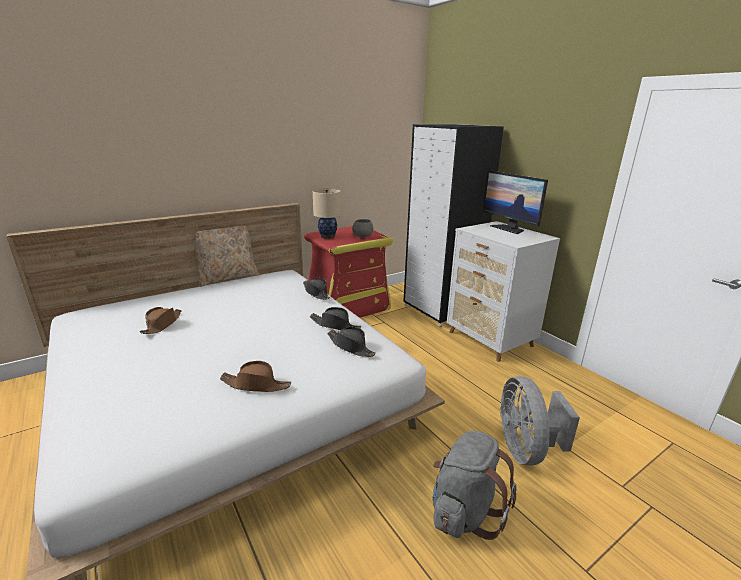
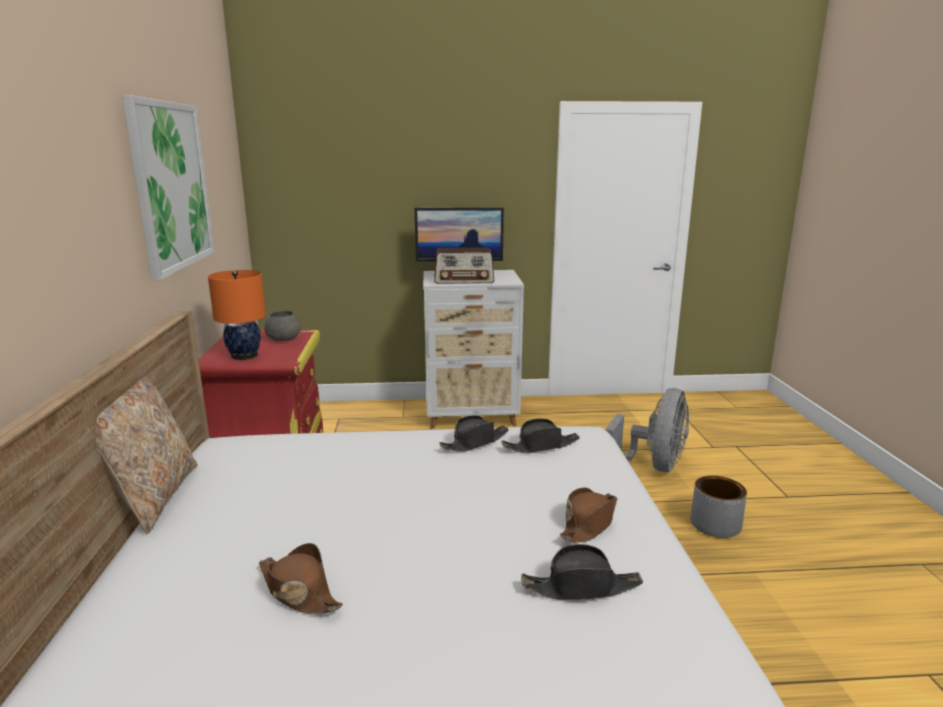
camera: 60 degrees left, 5 degrees down
black hat [303,278,330,300] -> black hat moved to [521,544,643,600]
beige table lamp [313,188,341,239] -> orange table lamp [208,270,266,360]
wardrobe [403,124,504,327] -> none
grey backpack [432,430,517,540] -> grey planter [690,476,747,538]
grey fan [500,376,580,466] -> grey fan turned 90 degrees counterclockwise [605,388,689,472]
none -> picture [122,96,215,280]
none -> radio [434,248,494,284]

